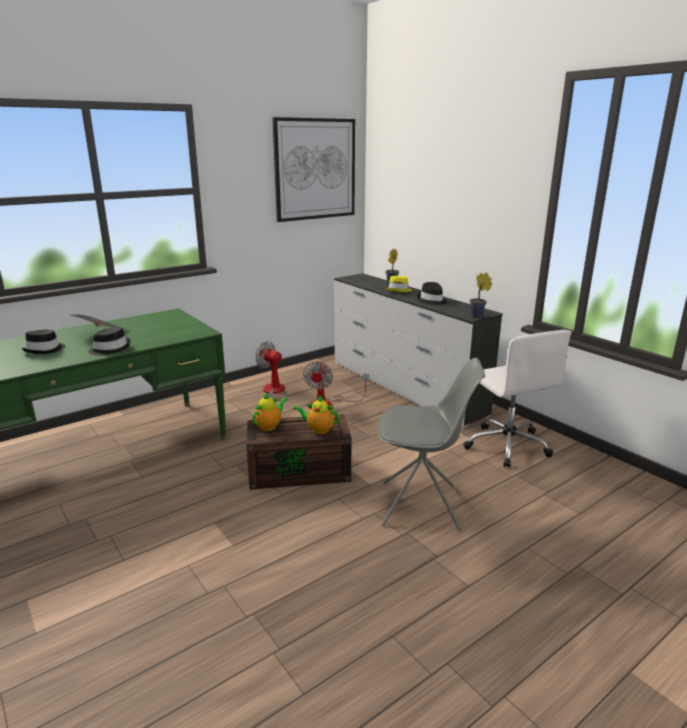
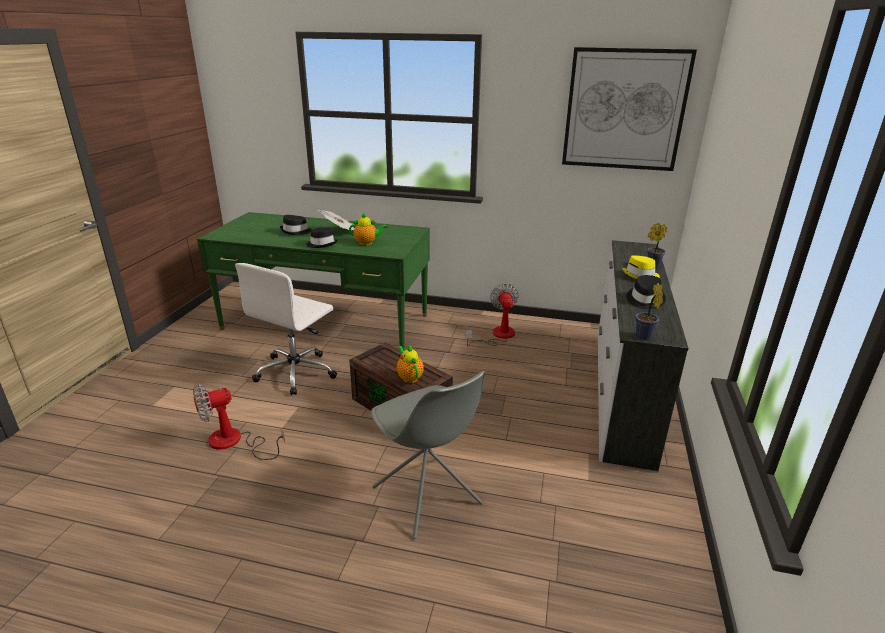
camera: 50 degrees right, 5 degrees up
teapot [252,393,288,431] -> teapot moved to [349,213,388,245]
fan [303,361,369,409] -> fan moved to [193,383,285,460]
white office chair [463,330,571,467] -> white office chair moved to [235,263,337,395]

